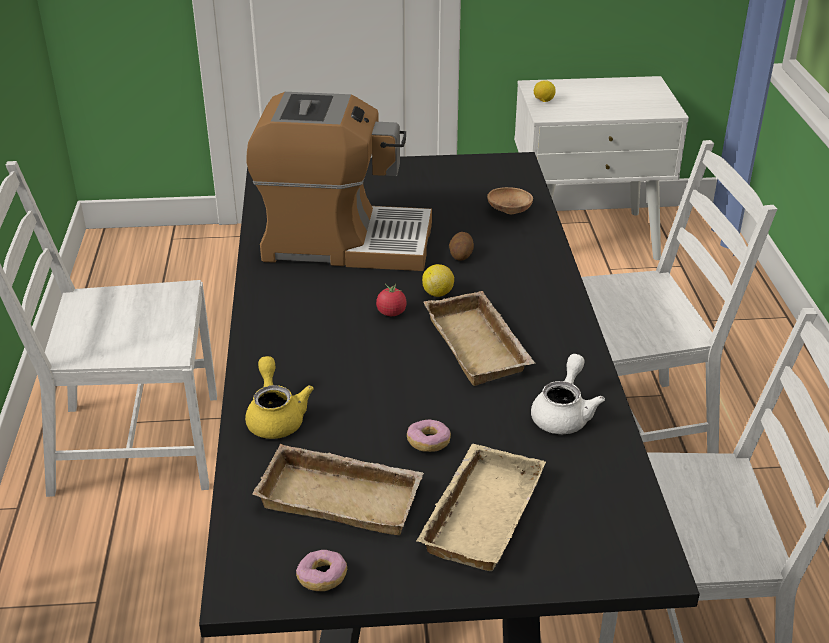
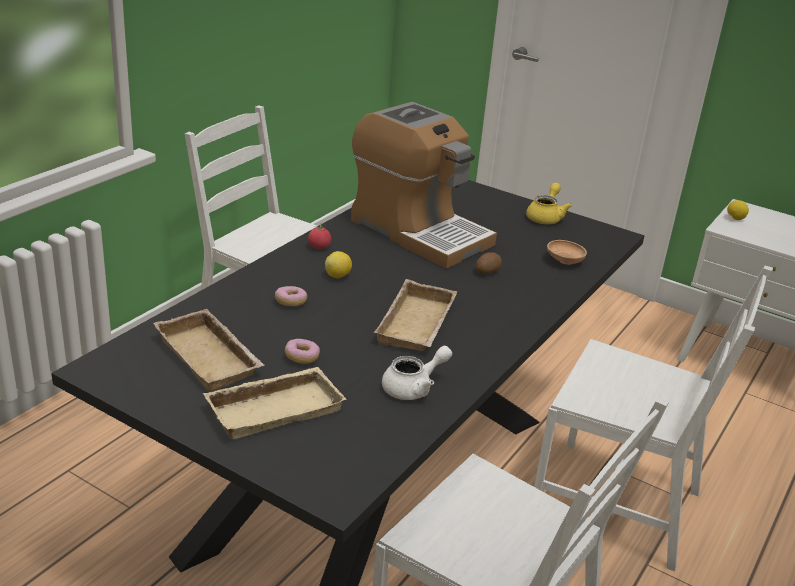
camera: 35 degrees right, 5 degrees down
yellow teapot [245,356,314,439] -> yellow teapot moved to [526,183,572,224]
donut [296,550,347,591] -> donut moved to [275,286,307,306]
tomato [376,283,407,316] -> tomato moved to [308,223,331,249]
lemon [422,264,454,297] -> lemon moved to [325,251,352,278]

